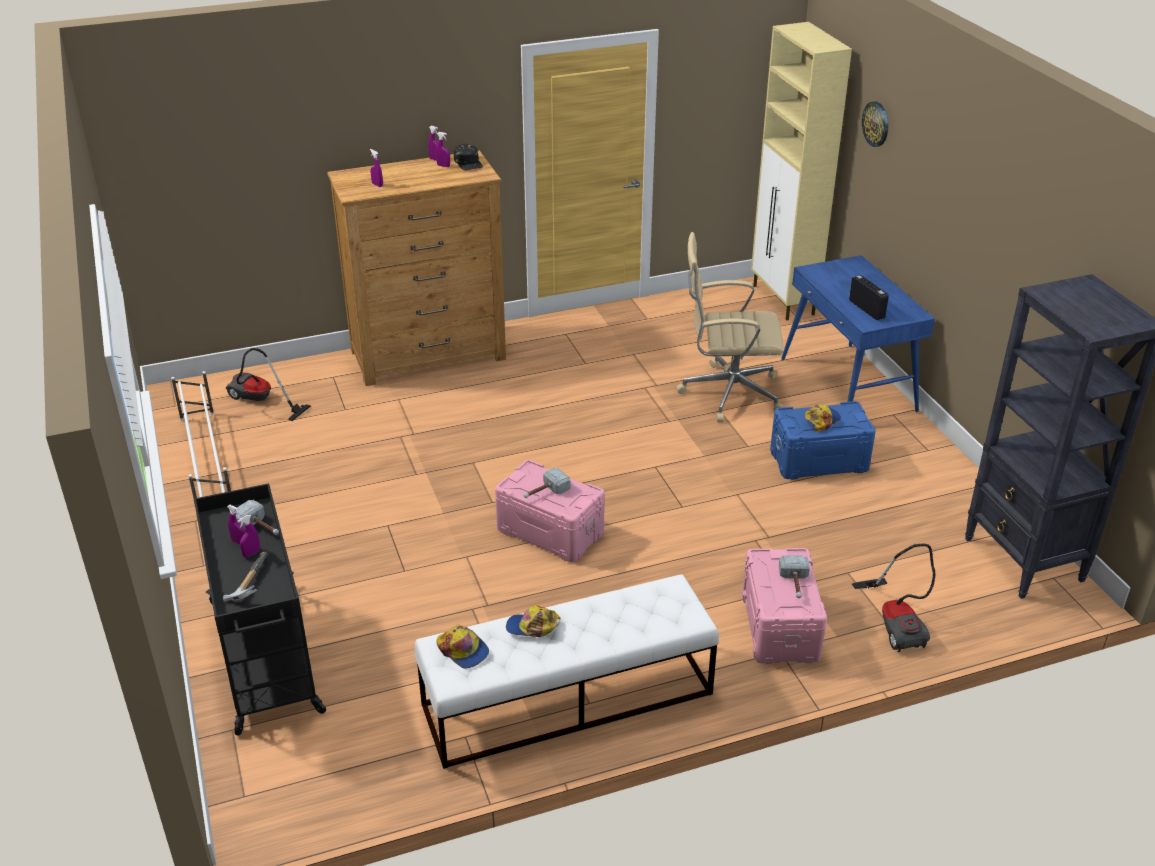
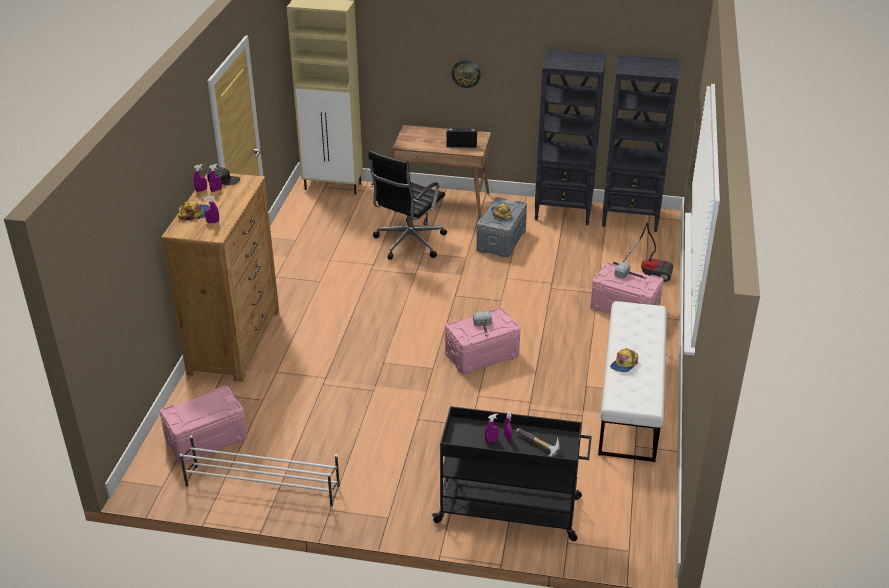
camera: 60 degrees left, 0 degrees up
vacuum cleaner [226,348,311,421] -> pink storage box [160,386,247,464]
hammer [236,500,279,535] -> none
cap [436,625,489,669] -> cap moved to [178,200,210,220]
beige office chair [676,232,784,422] -> black office chair [368,150,447,260]
blue storage box [770,401,876,480] -> grey storage box [476,197,527,257]
blue desk [781,255,935,412] -> brown desk [392,125,491,220]
wall clock [862,101,888,147] -> wall clock moved to [451,60,481,88]
none -> black bookcase [535,49,606,225]

